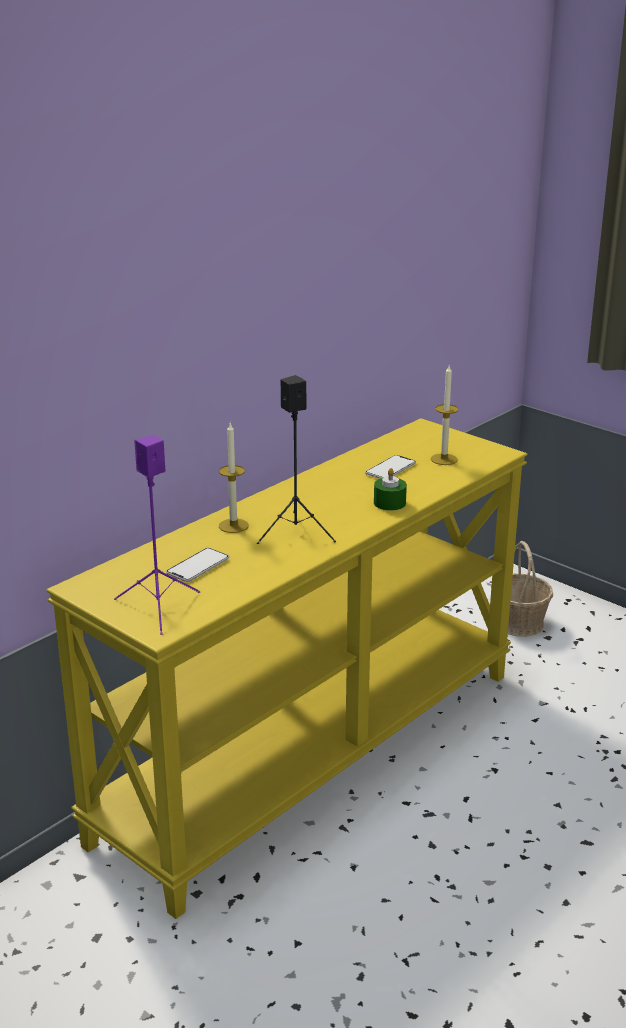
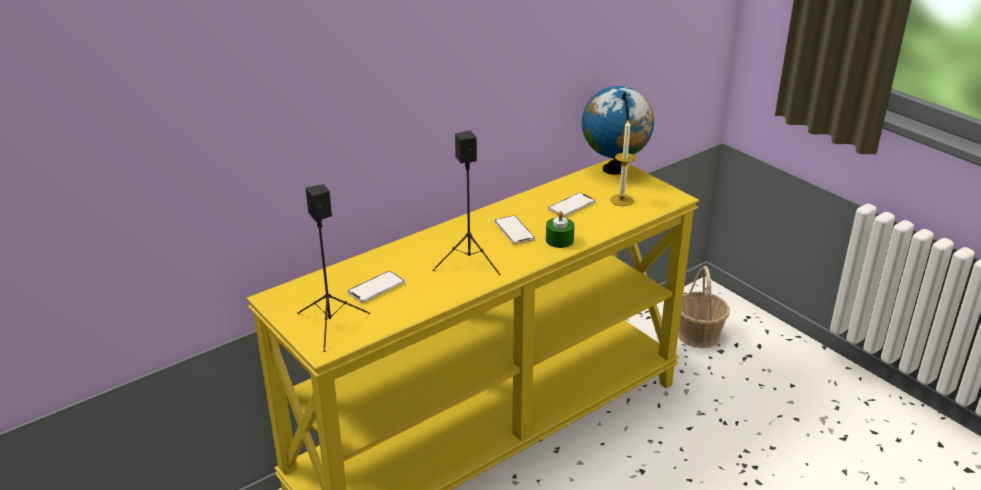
camera: 10 degrees right, 5 degrees up
purple speaker [114,435,200,635] -> black speaker [297,184,370,352]
candle [219,423,249,533] -> none
none -> phone [494,215,535,244]
none -> globe [582,86,654,175]

